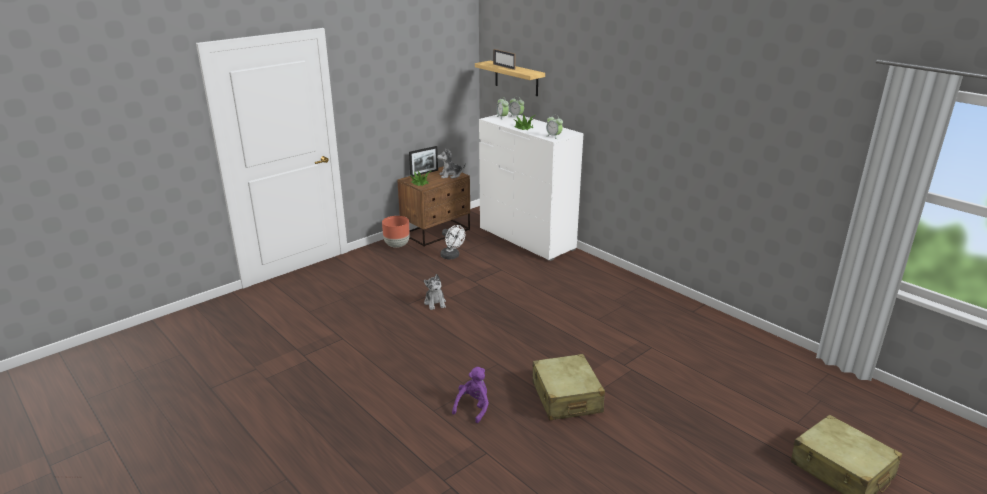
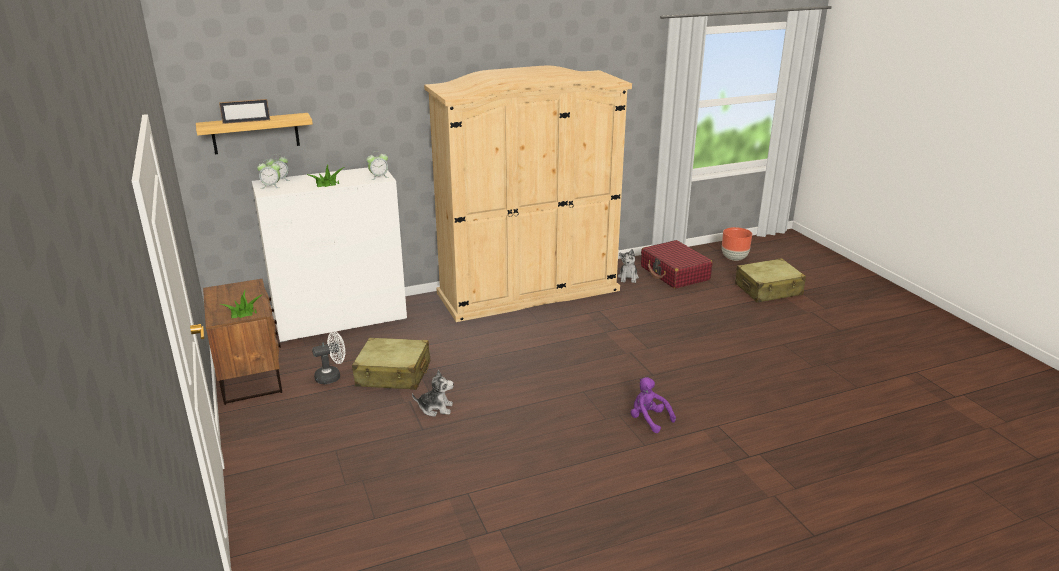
camera: 70 degrees left, 0 degrees up
brown planter [382,216,410,248] -> brown planter moved to [722,227,752,261]
picture frame [409,146,438,177] -> none
plush toy [437,148,466,179] -> plush toy moved to [618,249,639,283]
beige suitcase [532,354,605,420] -> beige suitcase moved to [352,338,430,390]
none -> beige wardrobe [424,65,632,322]
none -> red suitcase [641,240,713,289]

